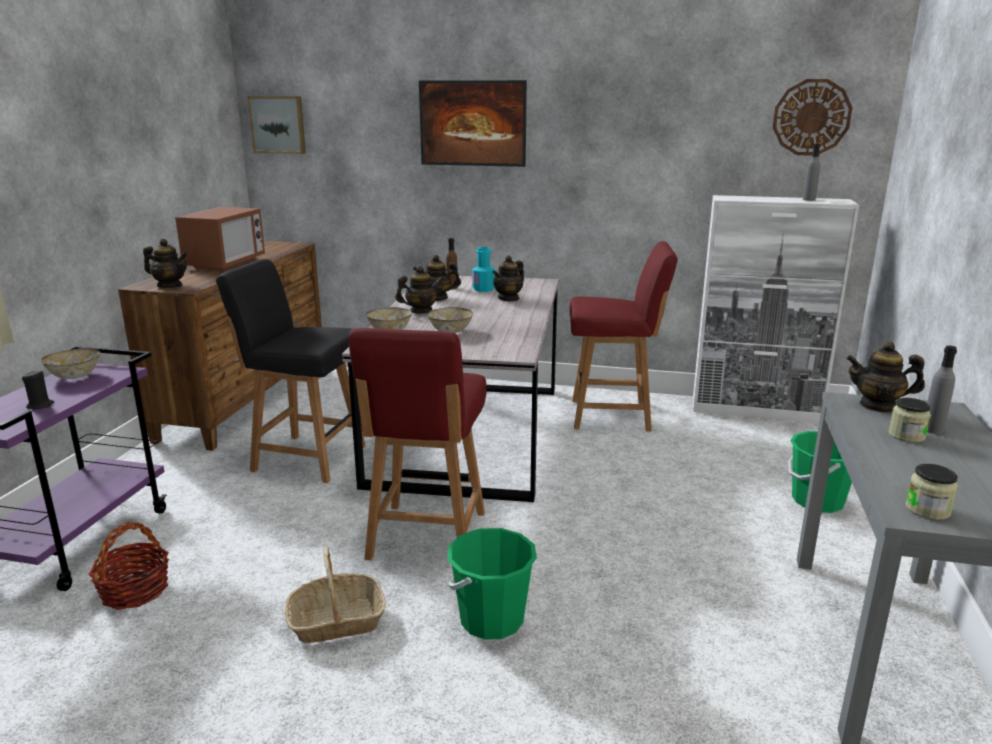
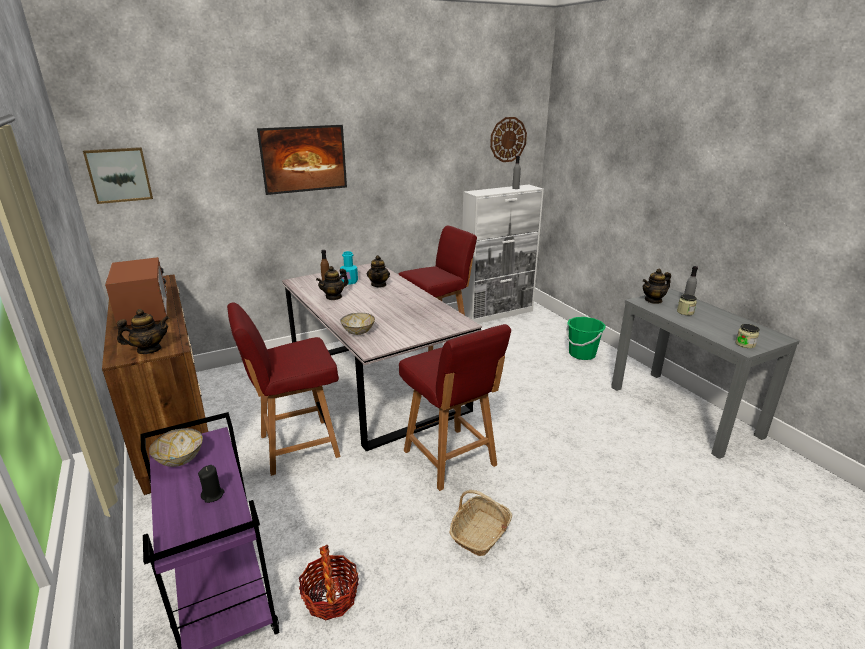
camera: 40 degrees left, 5 degrees up
black chair [216,259,366,483] -> red chair [227,302,341,476]
teapot [395,266,444,314] -> none
bowl [427,307,473,333] -> none
green bucket [447,528,537,639] -> none

